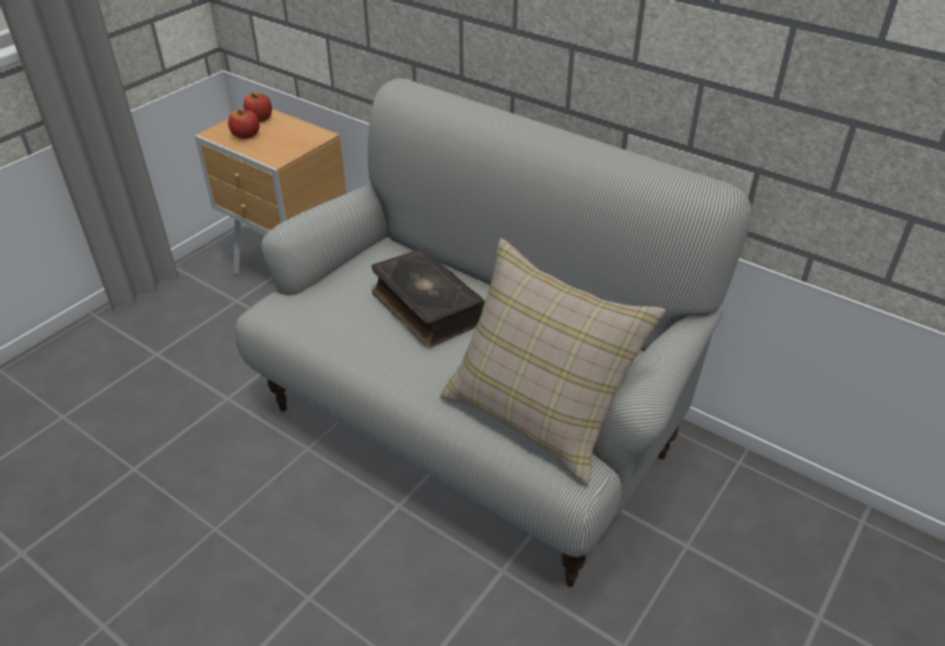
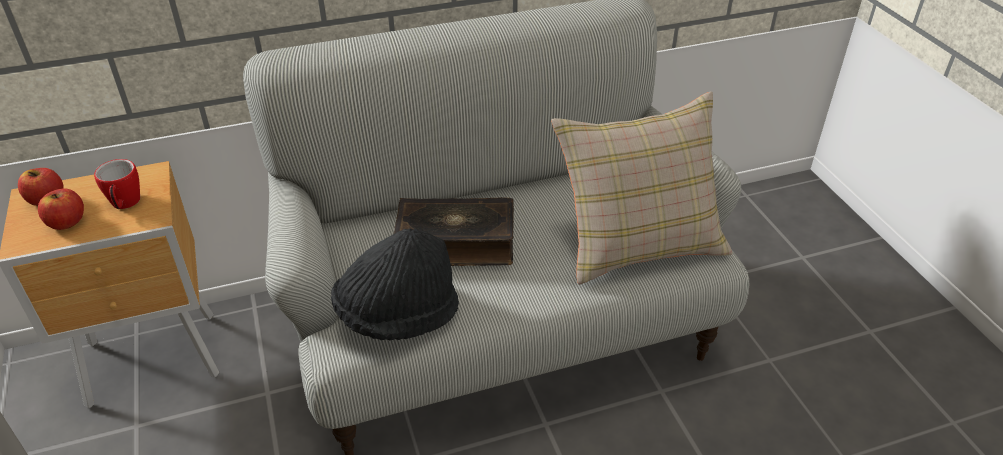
camera: 55 degrees left, 0 degrees up
none -> mug [94,159,140,209]
none -> black hat [331,228,459,340]

